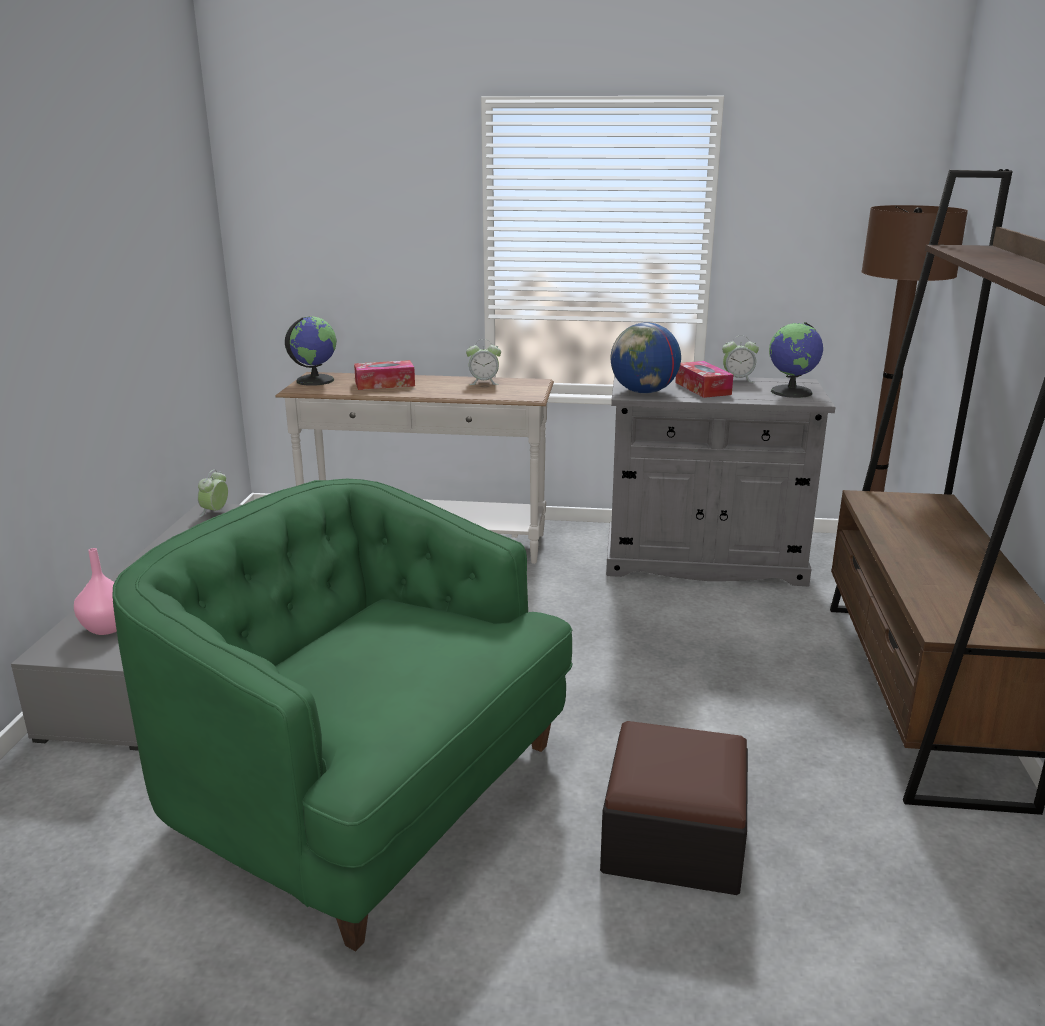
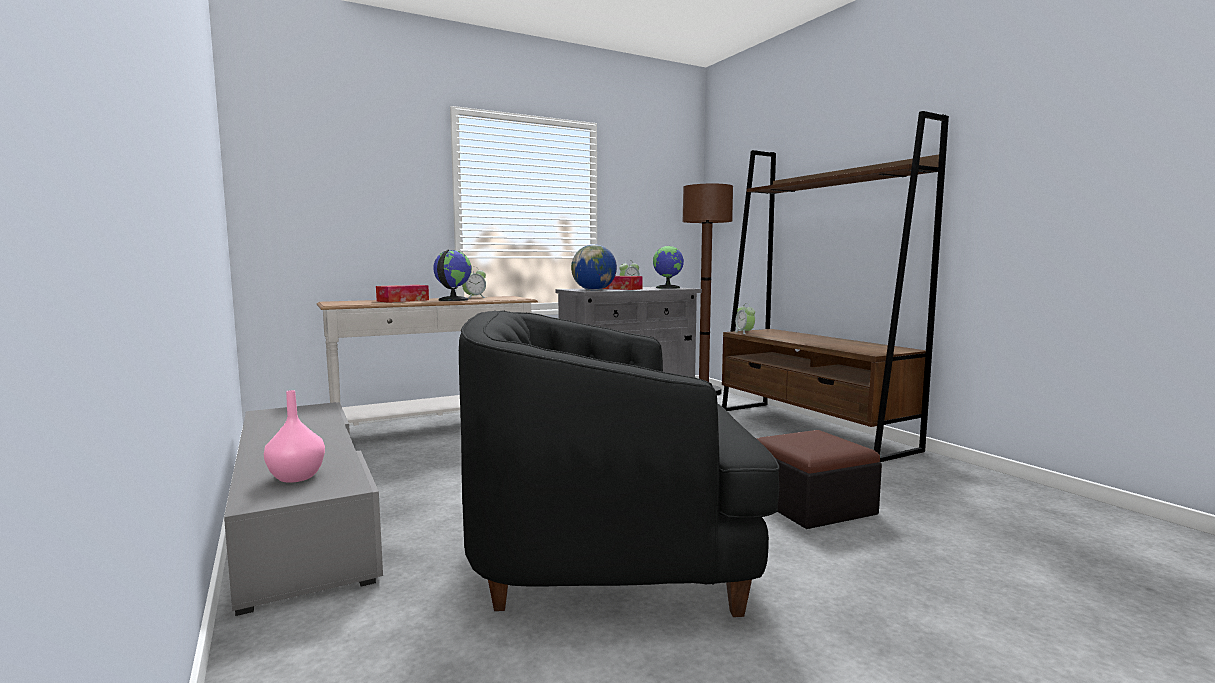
camera: 35 degrees left, 15 degrees down
green armchair [112,479,573,951] -> black armchair [459,310,779,617]
alarm clock [198,470,228,517] -> alarm clock moved to [735,303,755,334]
globe [285,316,337,386] -> globe moved to [433,250,472,301]

